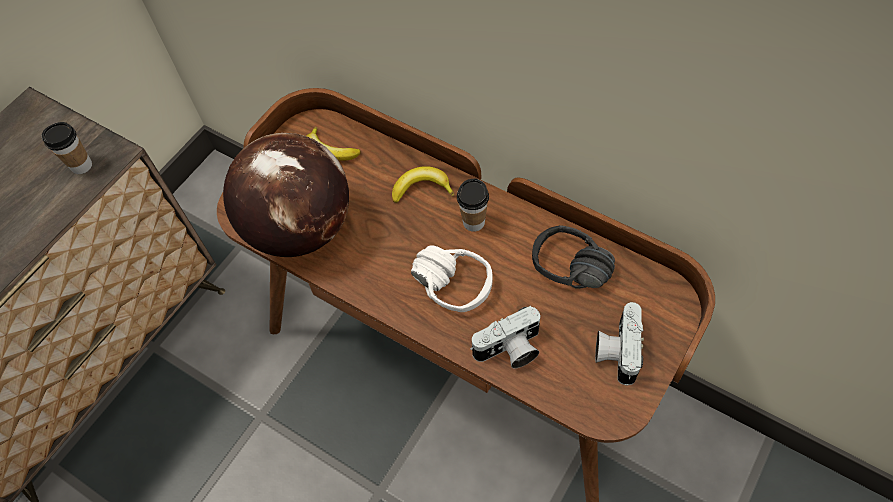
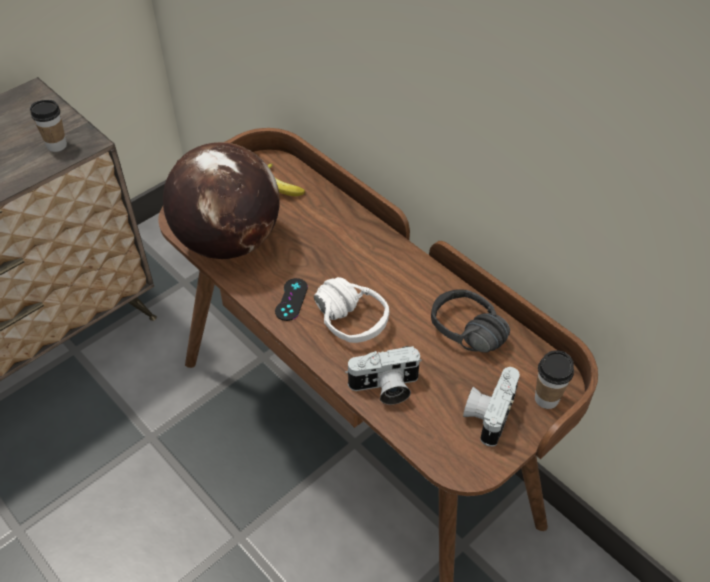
camera: 10 degrees right, 10 degrees down
banana [392,166,454,203] -> none
cup [457,179,489,232] -> cup moved to [535,350,574,409]
none -> black game controller [275,278,308,321]

